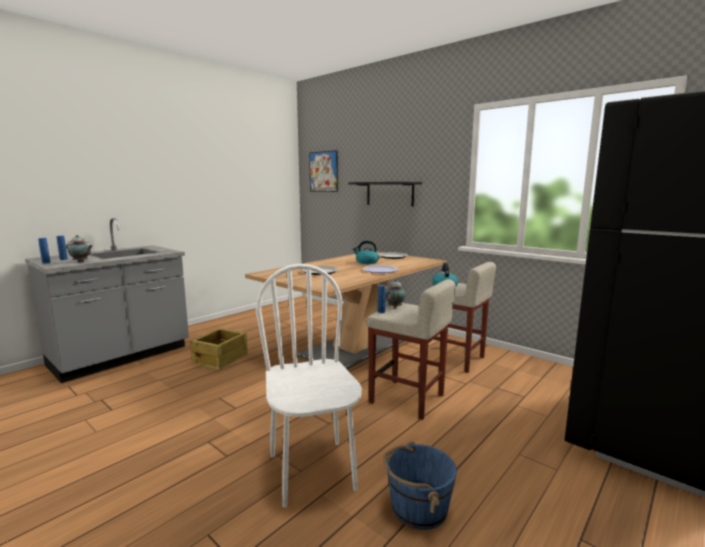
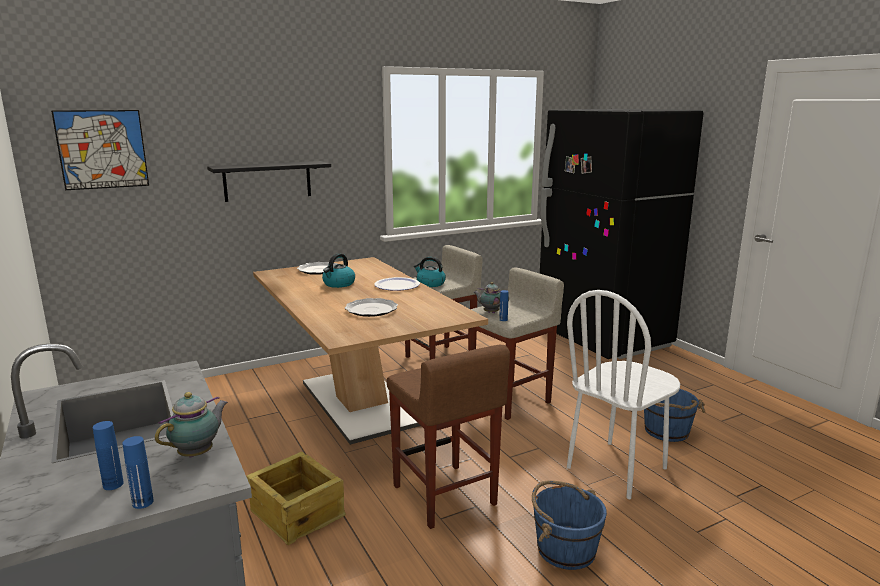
camera: 70 degrees left, 5 degrees up
white chair [256,264,362,508] -> white chair turned 45 degrees counterclockwise [567,290,680,499]
none -> brown stool [387,345,510,529]
none -> blue bucket [532,480,607,570]

